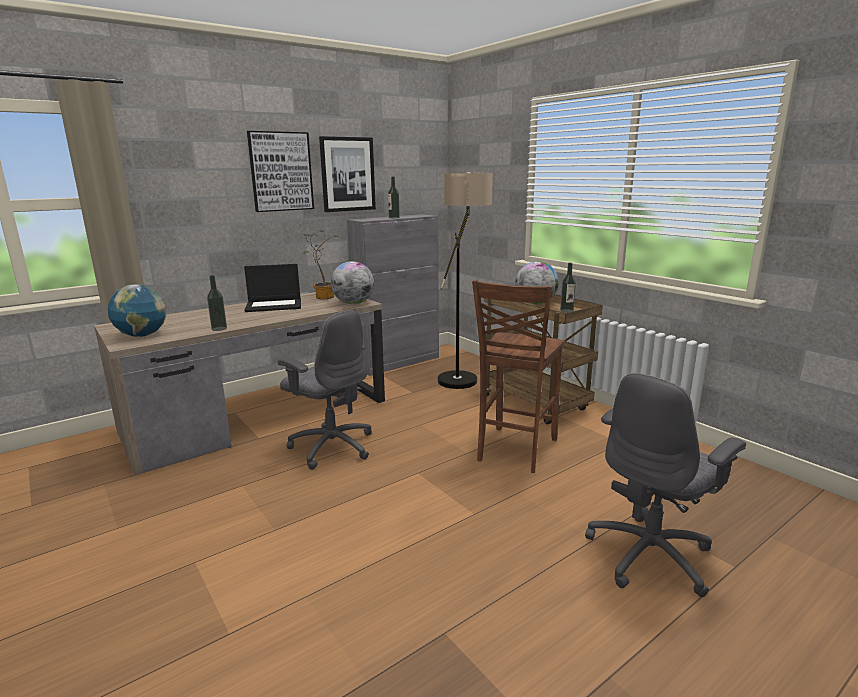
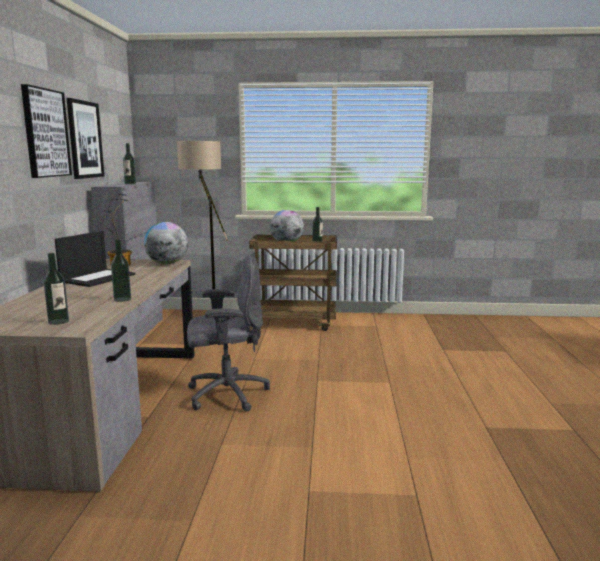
camera: 50 degrees left, 5 degrees down
globe [108,284,166,337] -> bottle [44,253,69,325]
brown chair [472,280,564,473] -> none
grey office chair [585,373,746,597] -> none

